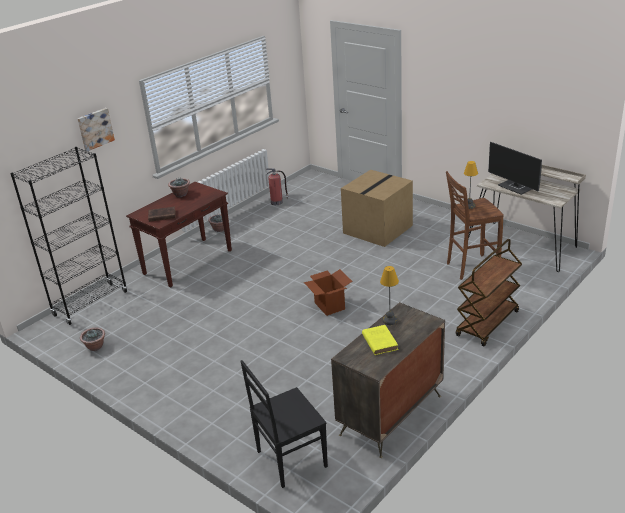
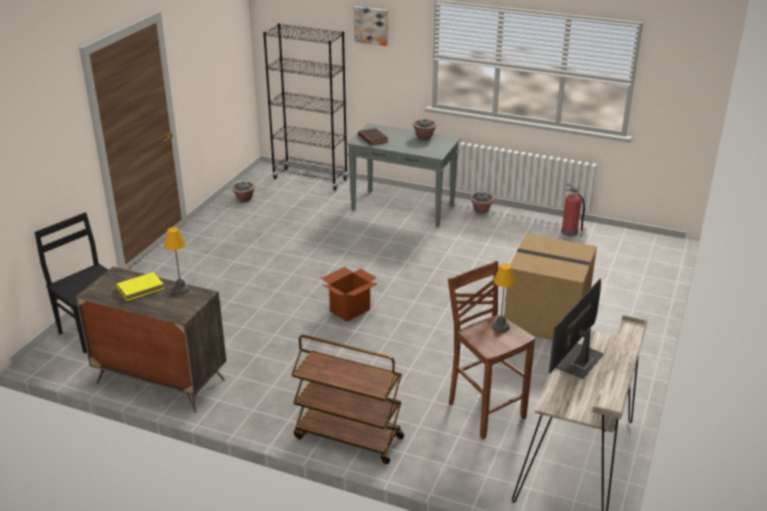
camera: 70 degrees right, 0 degrees up
brown console table [126,182,232,287] -> grey console table [346,123,461,227]

